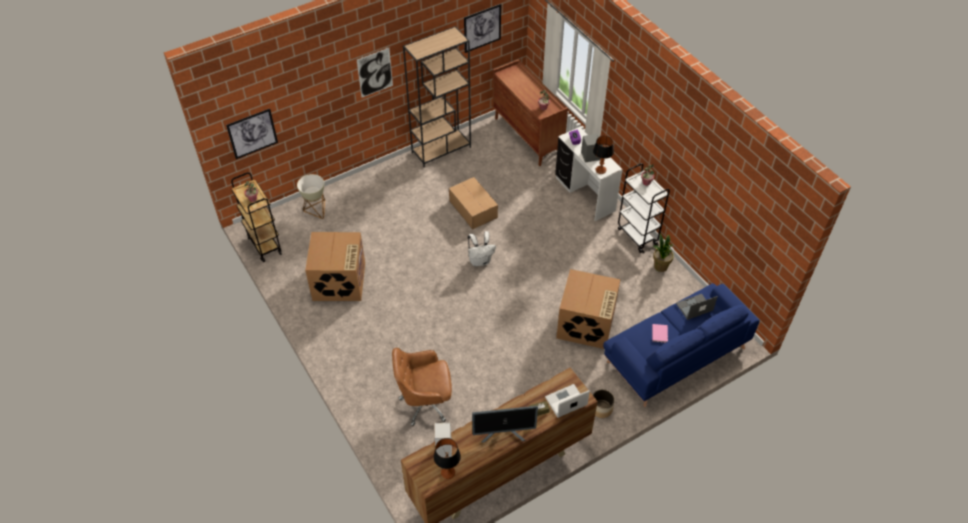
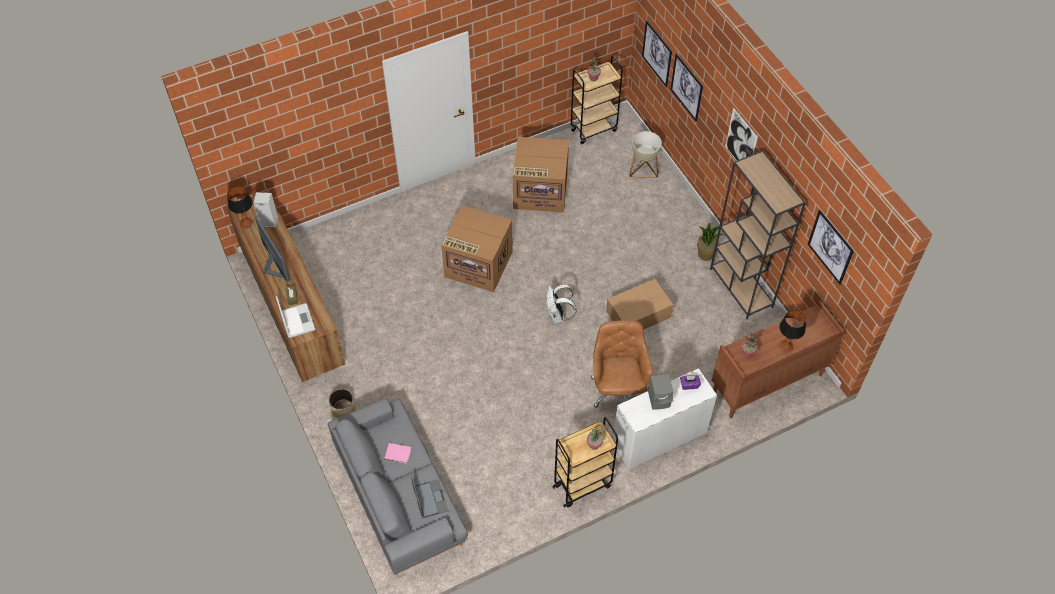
camera: 95 degrees right, 5 degrees up
brown office chair [392,348,452,426] -> brown office chair moved to [591,320,653,408]
monitor [472,406,538,443] -> monitor turned 150 degrees clockwise [255,216,291,282]
cardboard box [556,269,620,349] -> cardboard box moved to [441,205,513,292]
table lamp [593,136,614,174] -> table lamp moved to [779,310,806,352]
blue sofa [603,283,760,407] -> grey sofa [328,398,468,577]
white cart [618,163,670,253] -> brown cart [552,417,618,508]
potted plant [653,233,674,272] -> potted plant moved to [697,223,725,261]
none -> picture [670,53,703,122]

